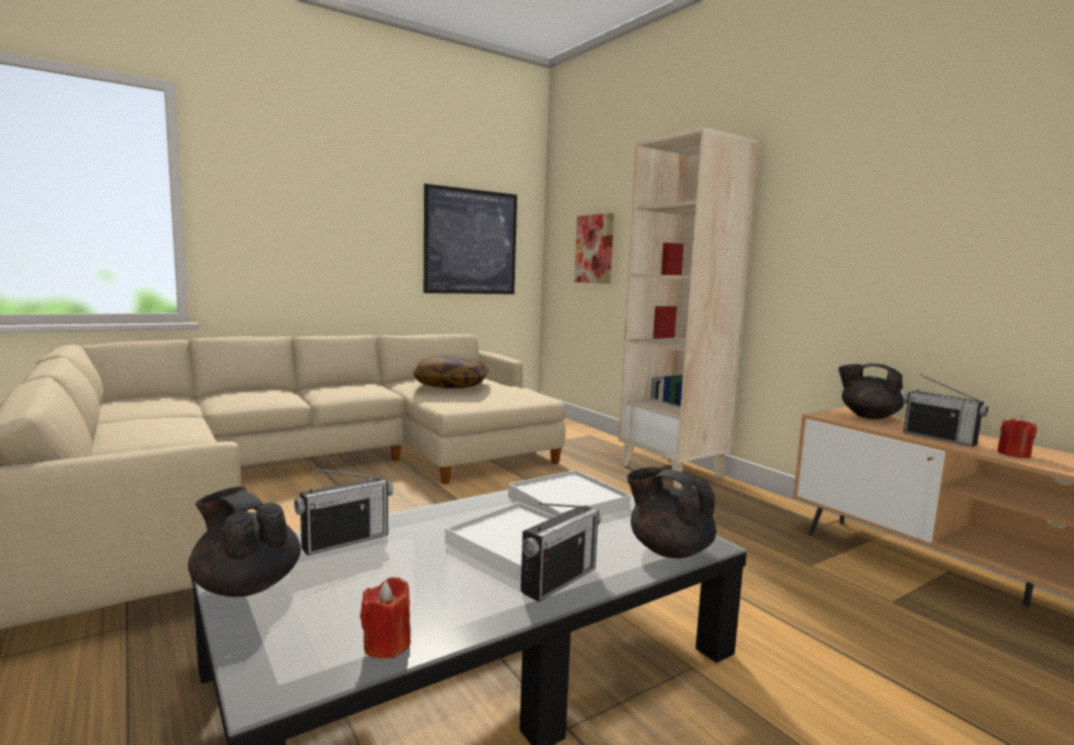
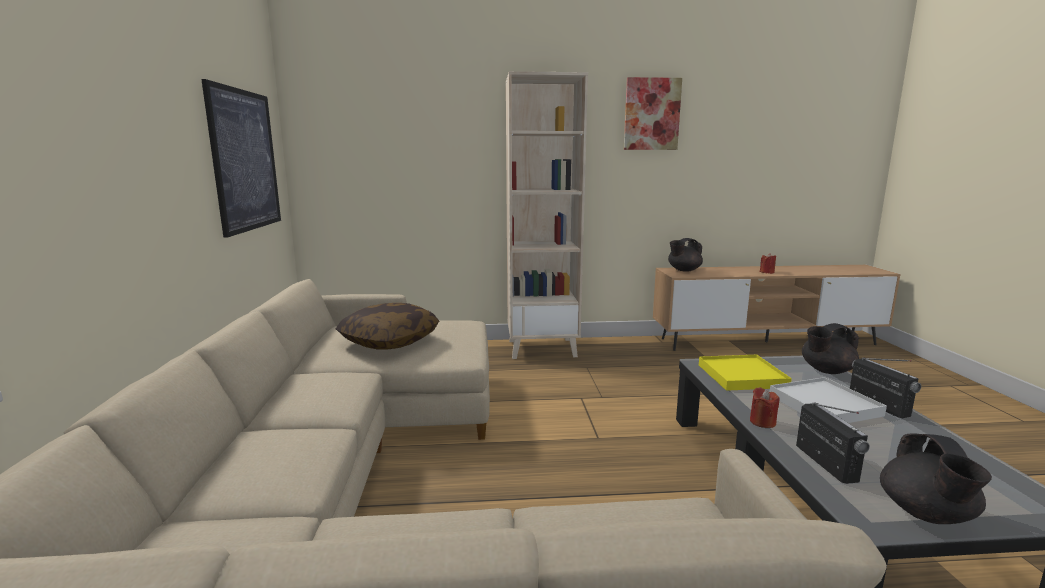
camera: 60 degrees left, 5 degrees up
black teapot [188,486,301,597] -> black teapot turned 60 degrees counterclockwise [880,433,992,524]
red candle [360,577,411,659] -> red candle moved to [750,387,779,428]
white tray [508,470,631,516] -> yellow tray [699,355,792,391]
picture [574,213,614,284] -> picture moved to [624,77,682,150]
radio [903,374,988,447] -> none

